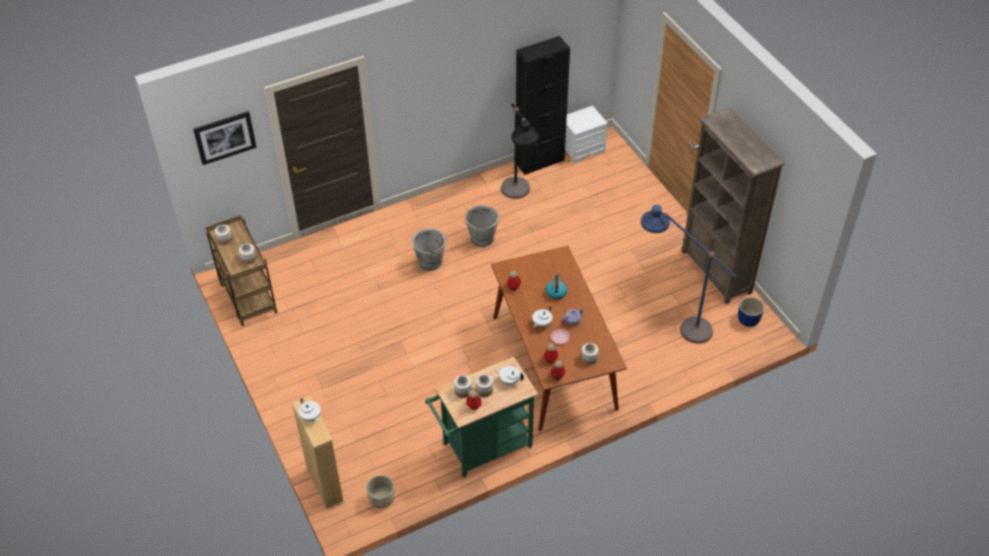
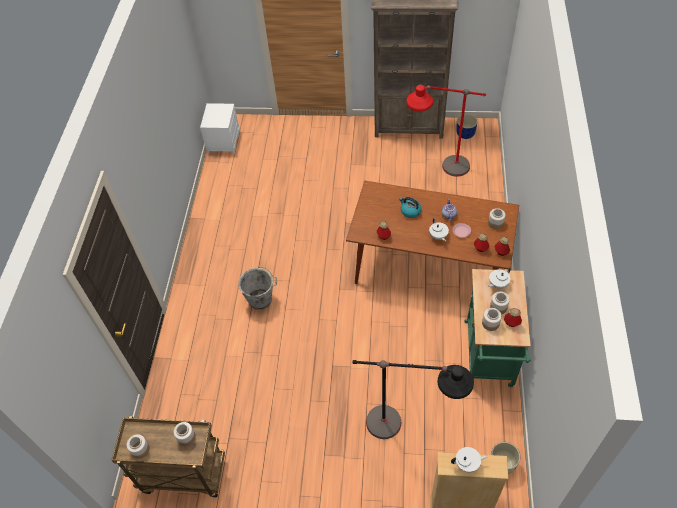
camera: 55 degrees left, 5 degrees up
picture [193,111,257,165] -> none
grey bucket [464,205,500,247] -> none
black floor lamp [501,104,539,199] -> black floor lamp moved to [352,360,474,439]
black cabinet [516,36,570,175] -> none
blue floor lamp [641,205,737,344] -> red floor lamp [406,85,486,177]

